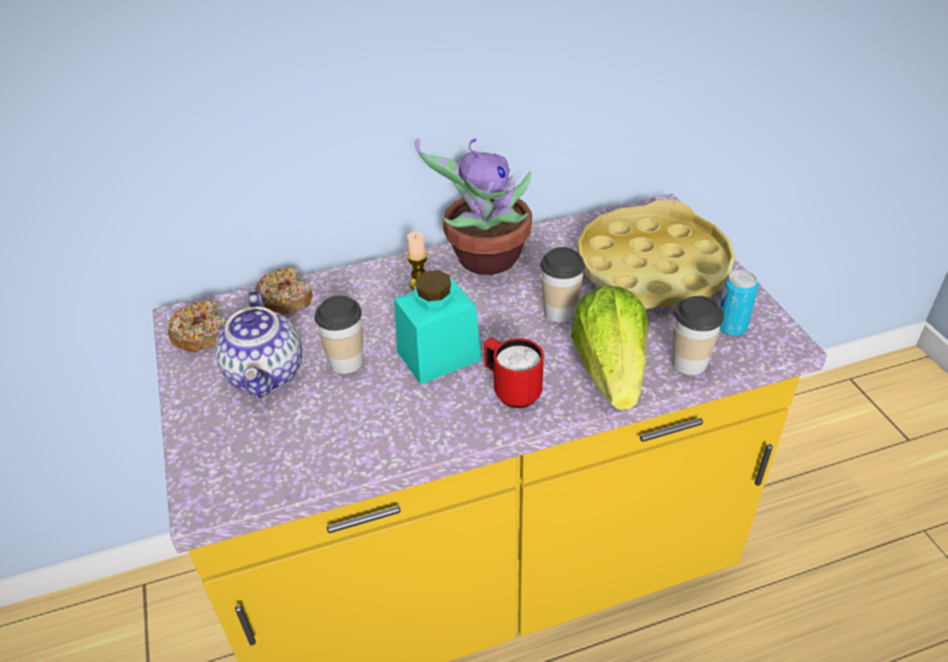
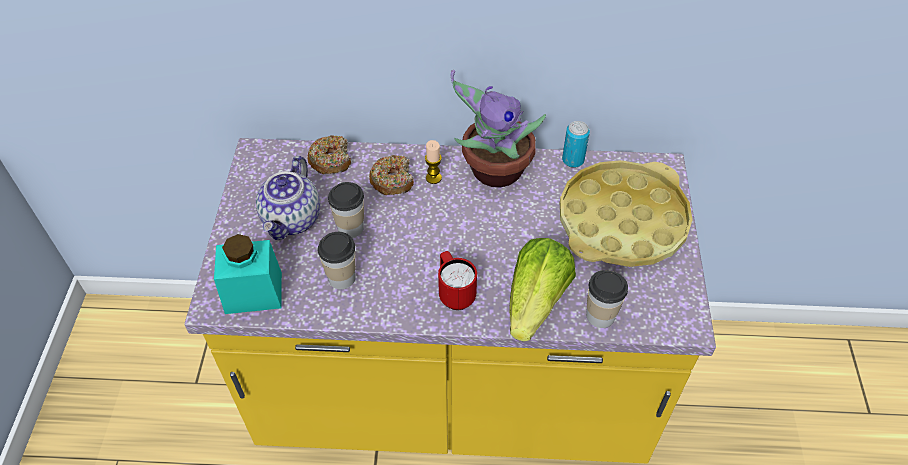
camera: 20 degrees right, 10 degrees up
donut [168,300,227,352] -> donut moved to [369,155,414,195]
turquoise jar [394,270,481,385] -> turquoise jar moved to [214,234,282,314]
cup [540,247,585,322] -> cup moved to [318,232,356,289]
can [720,270,758,336] -> can moved to [562,121,590,168]

